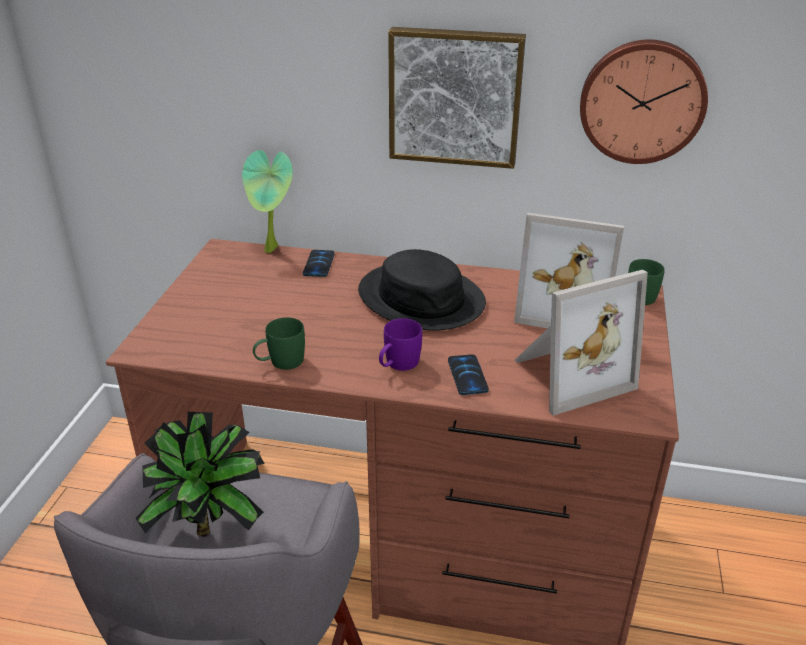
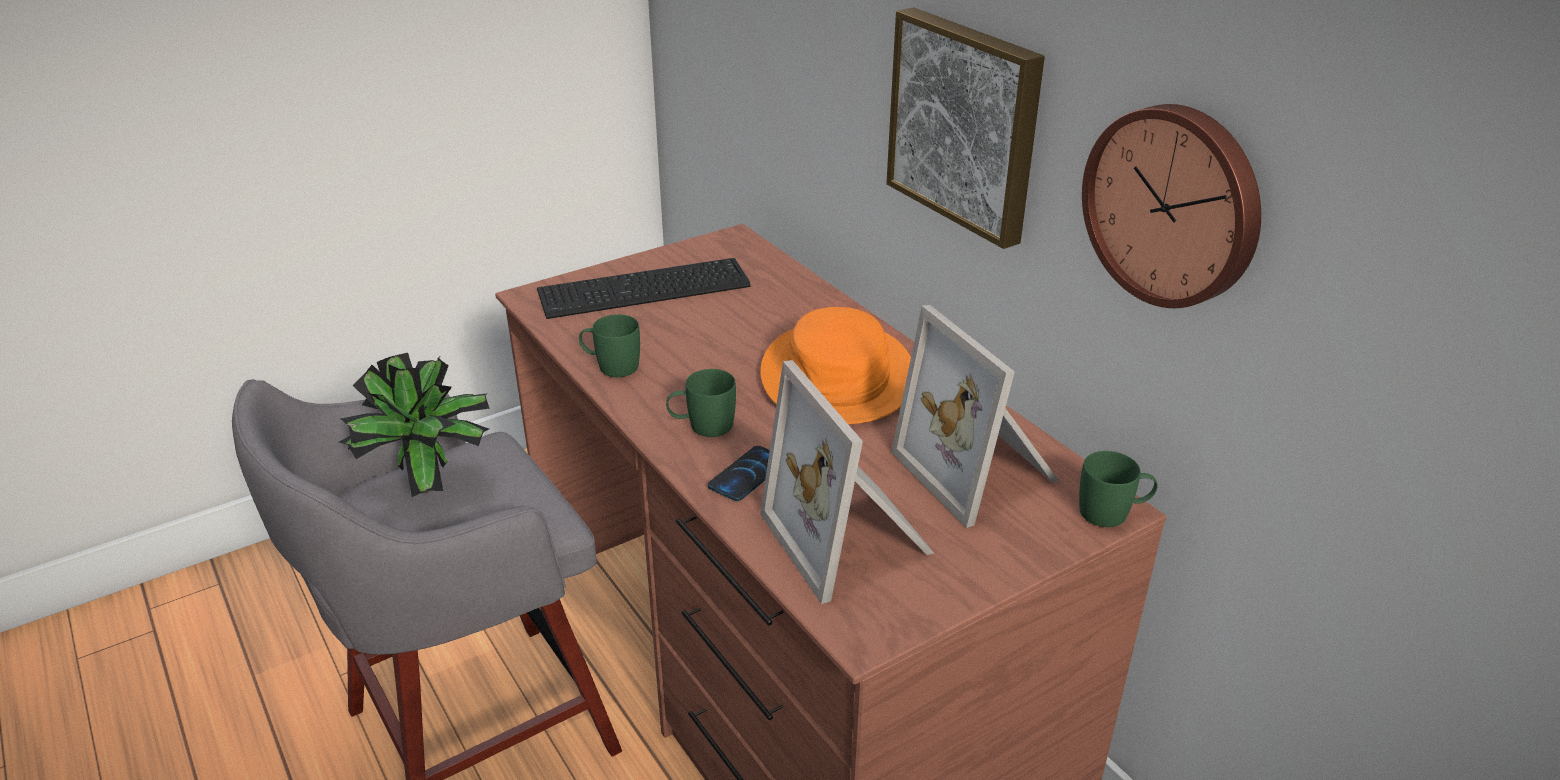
camera: 45 degrees right, 0 degrees up
potted plant [242,150,293,253] -> none
phone [303,250,334,277] -> none
black hat [358,249,486,331] -> orange hat [760,307,911,424]
purple mug [379,318,422,371] -> green mug [666,369,736,437]
picture frame [515,270,648,416] -> picture frame turned 45 degrees clockwise [760,360,934,604]
none -> keyboard [537,258,751,319]

